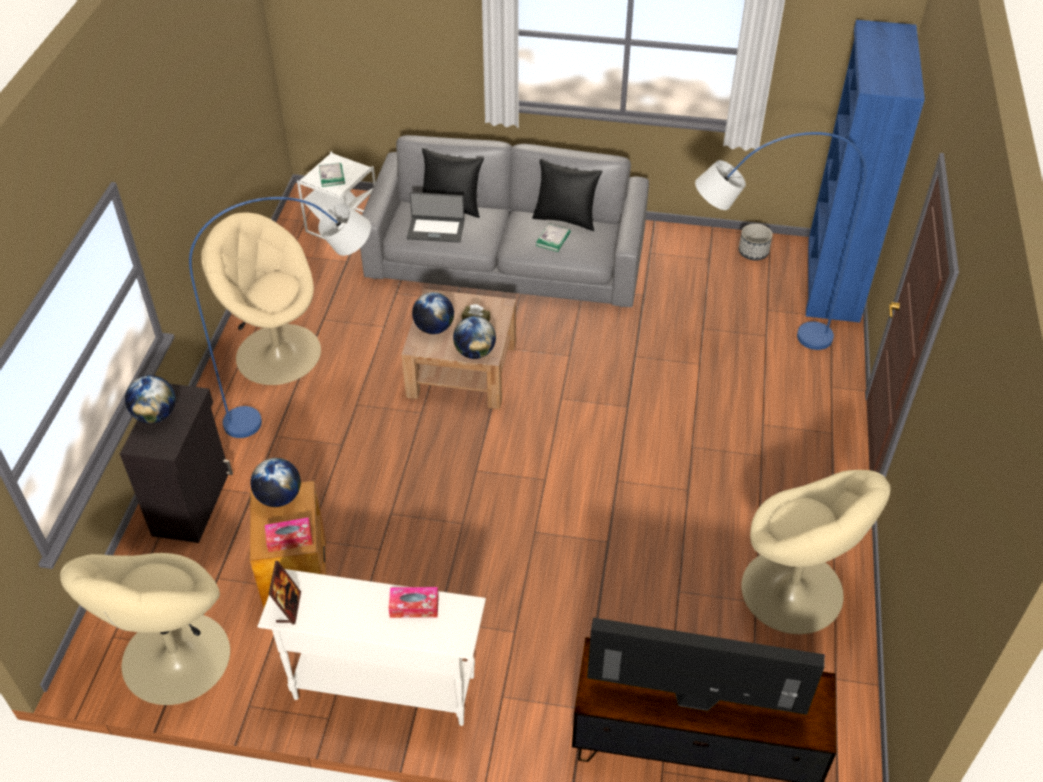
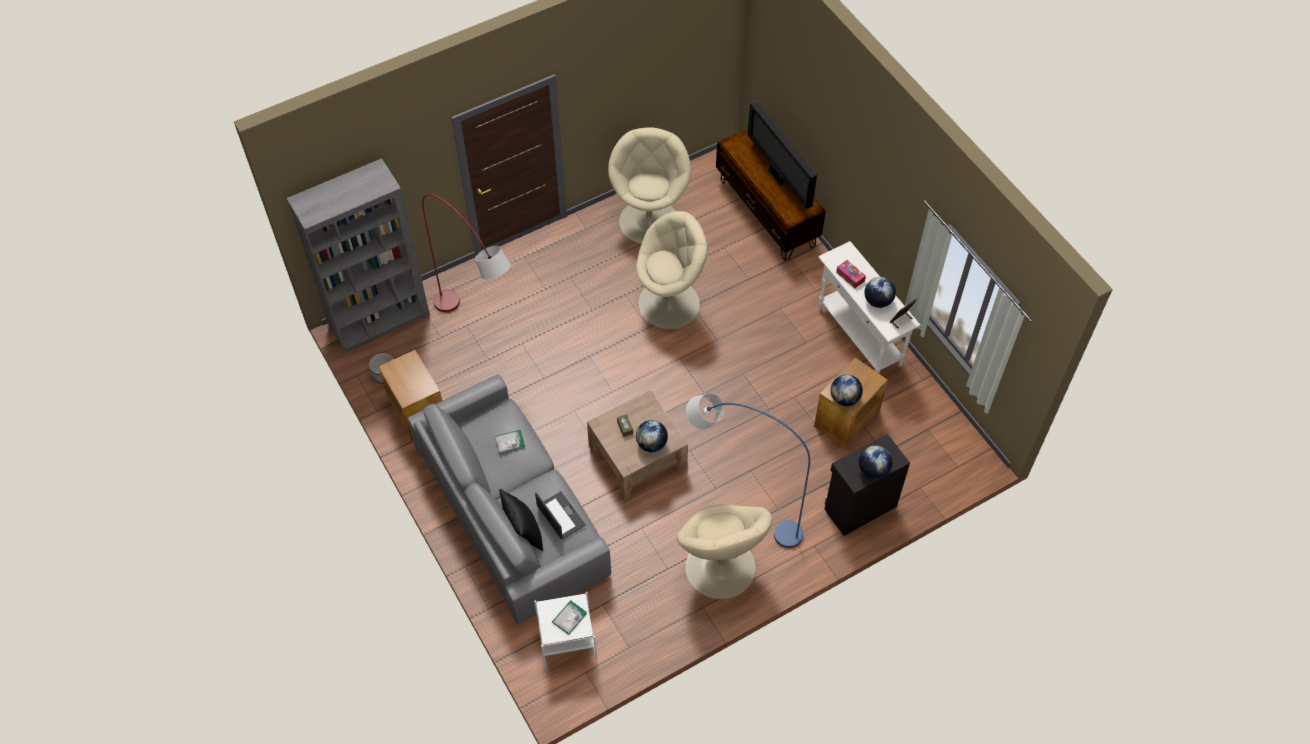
camera: 130 degrees left, 10 degrees up
beige armchair [60,553,230,705] -> beige armchair moved to [636,211,707,329]
tissue box [265,517,313,552] -> none
globe [453,316,496,359] -> globe moved to [865,277,896,308]
black pillow [532,159,602,231] -> none
blue floor lamp [695,132,866,350] -> red floor lamp [422,194,511,312]
blue bookcase [806,20,925,323] -> grey bookcase [287,158,430,353]
none -> brown side table [378,350,442,441]

